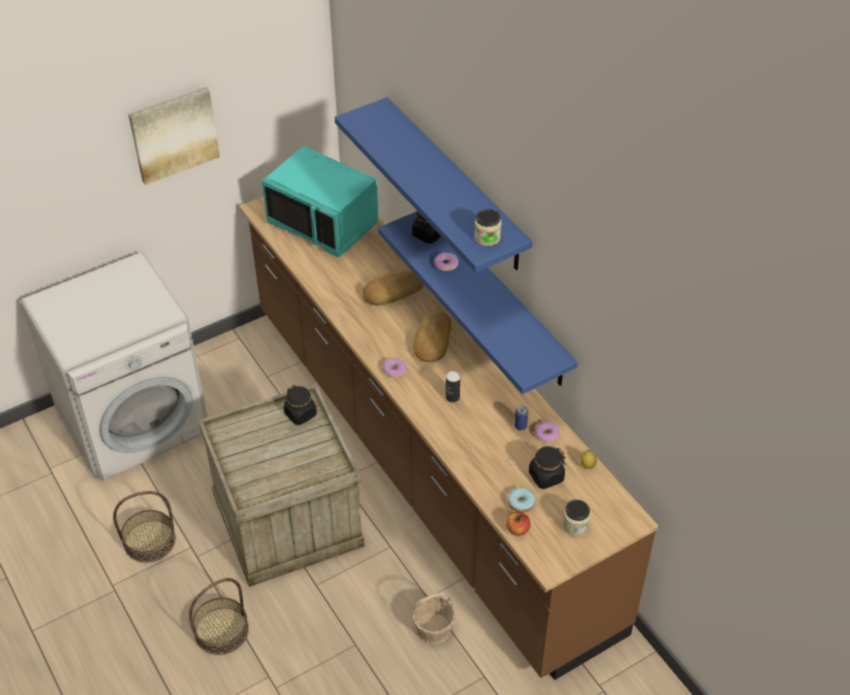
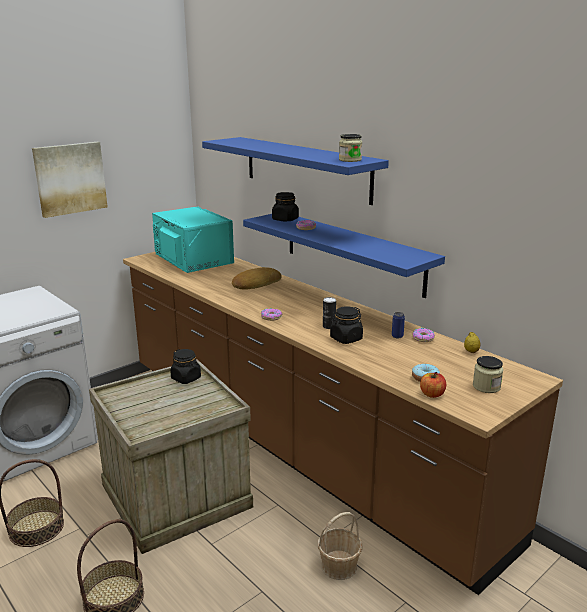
camera: 10 degrees left, 25 degrees down
turquoise microwave [262,146,379,258] -> turquoise microwave turned 150 degrees counterclockwise [152,207,234,273]
bread [413,311,451,362] -> none
black jar [529,446,566,489] -> black jar moved to [330,306,363,344]

